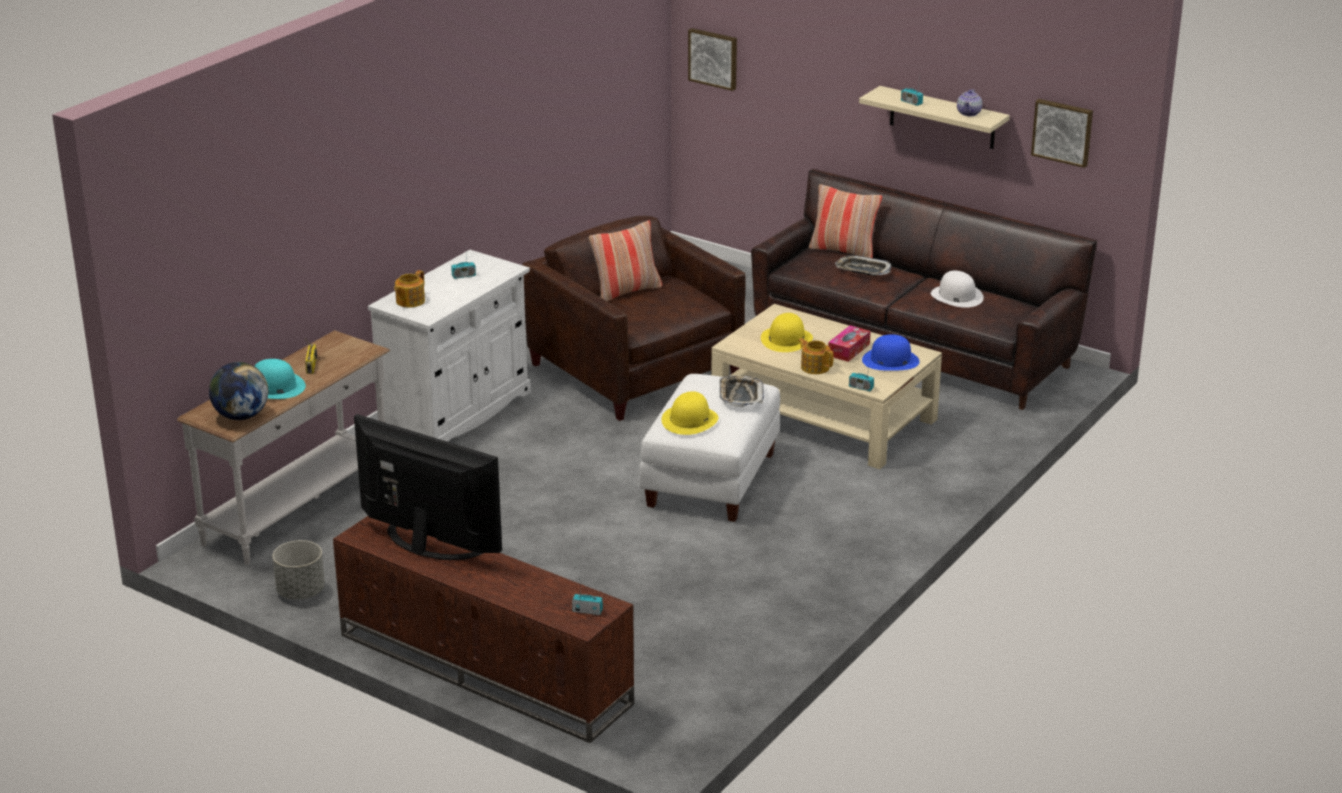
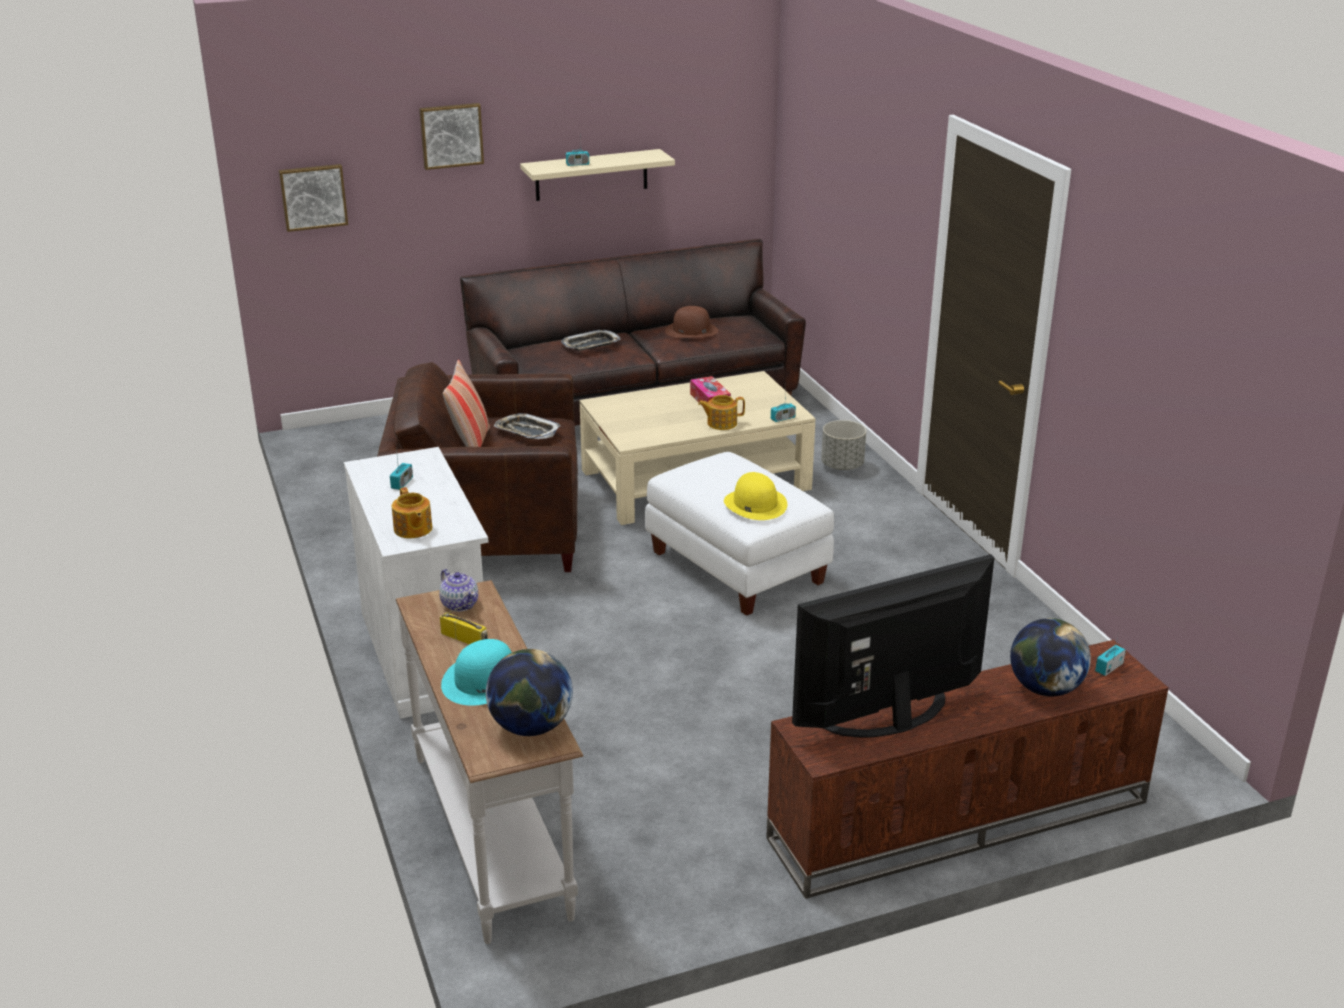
camera: 55 degrees left, 0 degrees up
grey planter [273,540,325,599] -> grey planter moved to [821,420,866,470]
tray [720,375,764,407] -> tray moved to [494,413,561,439]
yellow hat [761,313,813,352] -> none
pillow [809,184,882,258] -> none
blue hat [862,334,920,371] -> none
white hat [931,271,984,308] -> brown hat [665,306,718,338]
teapot [957,89,982,116] -> teapot moved to [439,569,478,612]
picture [1031,99,1093,168] -> picture moved to [419,103,484,170]
none -> globe [1010,618,1091,696]

